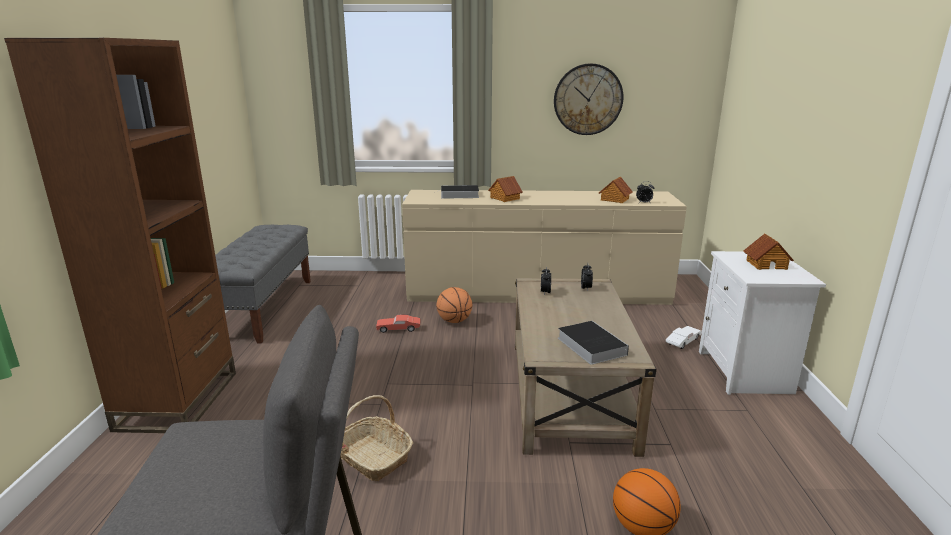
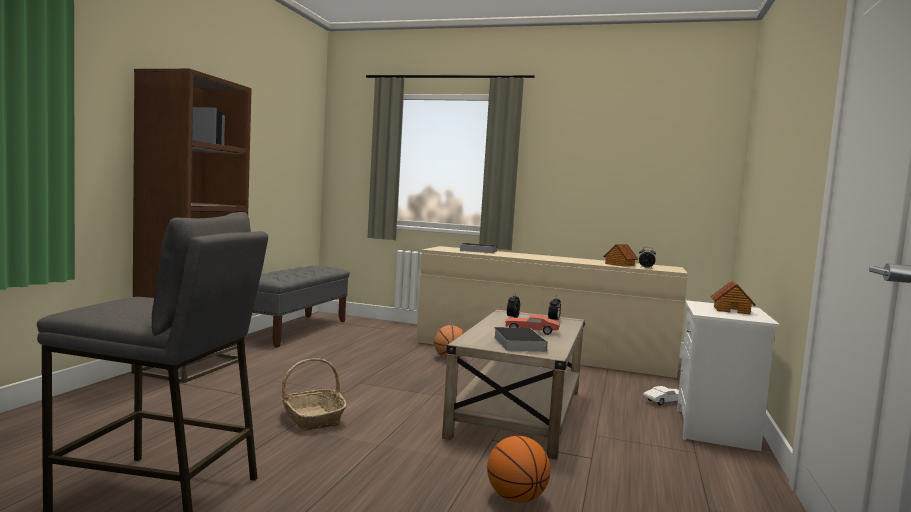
camera: 15 degrees right, 15 degrees down
red toy car [376,314,420,333] -> red toy car moved to [505,314,560,335]
toy house [488,176,523,202] -> none
wall clock [554,63,624,135] -> none

